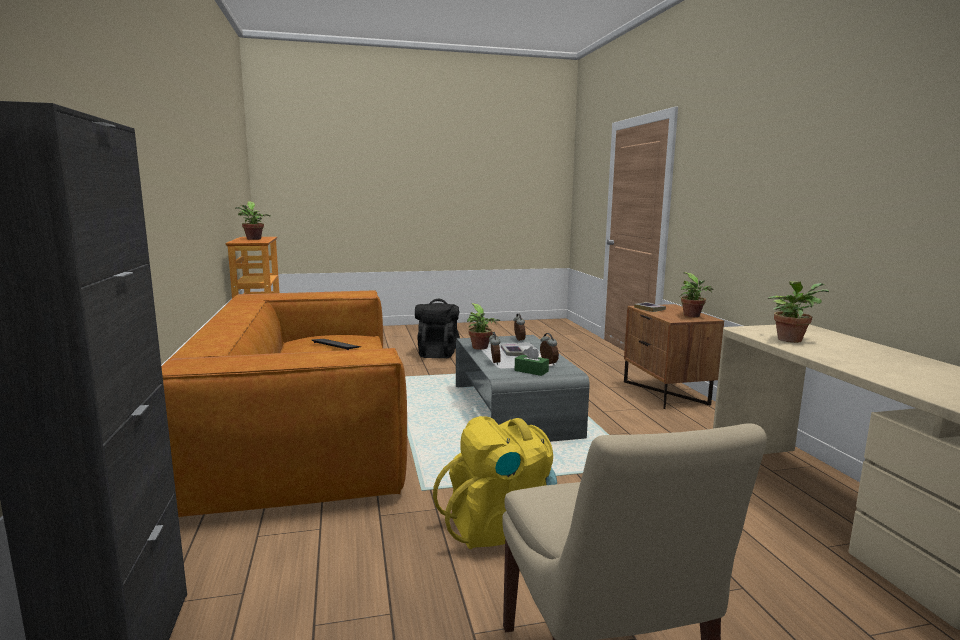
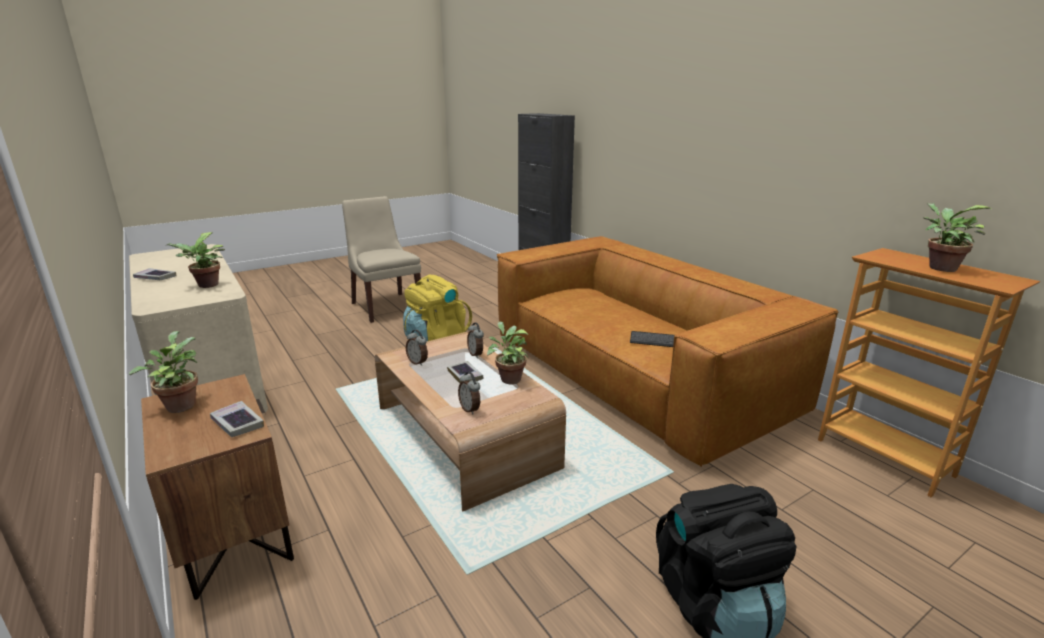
camera: 160 degrees right, 10 degrees up
grey coffee table [456,335,590,442] -> brown coffee table [375,332,566,511]
green tissue box [515,346,549,376] -> none
none -> book [133,268,177,280]

